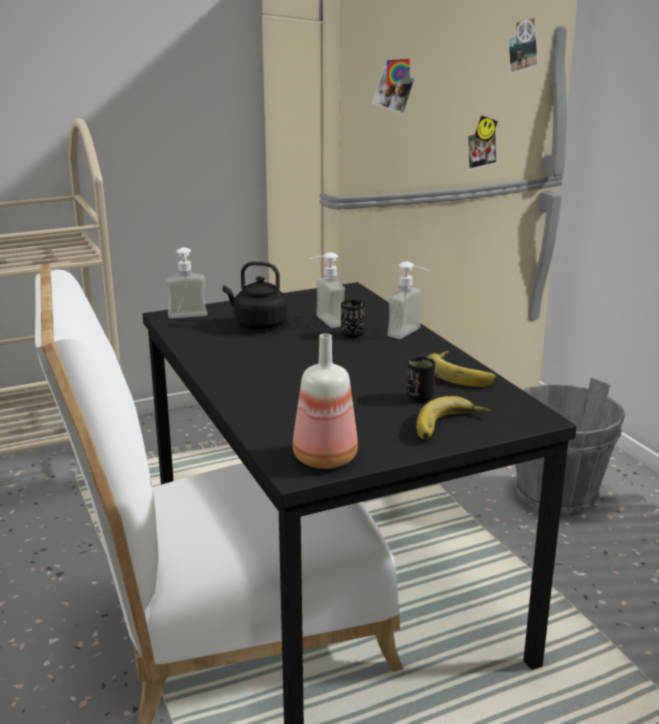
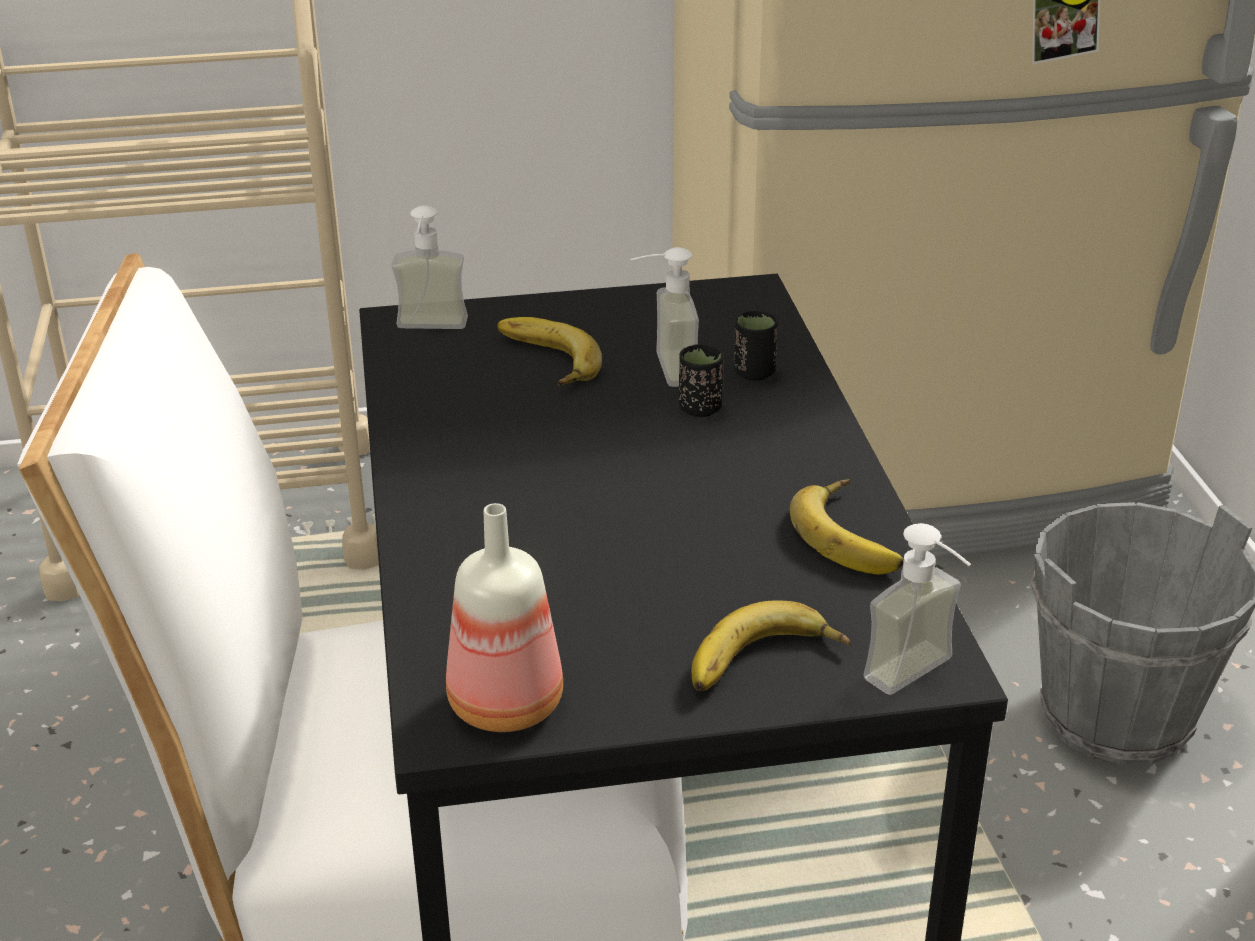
camera: 15 degrees right, 10 degrees up
black kettle [223,261,287,329] -> banana [497,317,602,386]
soap dispenser [387,262,429,339] -> soap dispenser moved to [863,523,971,695]
black cup [407,357,436,402] -> black cup moved to [734,310,778,381]

